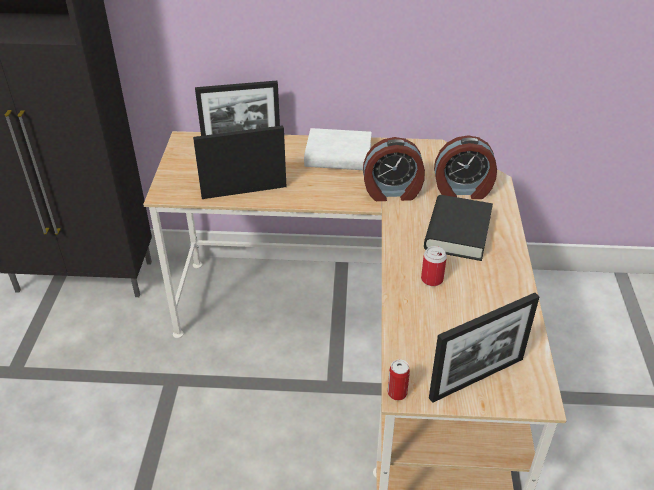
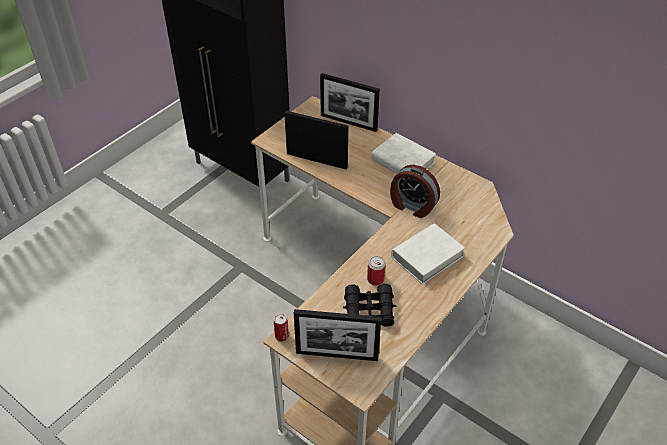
camera: 35 degrees right, 5 degrees up
black book [424,195,493,261] -> white book [391,224,465,284]
alarm clock [434,135,497,199] -> none
none -> black binoculars [342,284,396,327]

